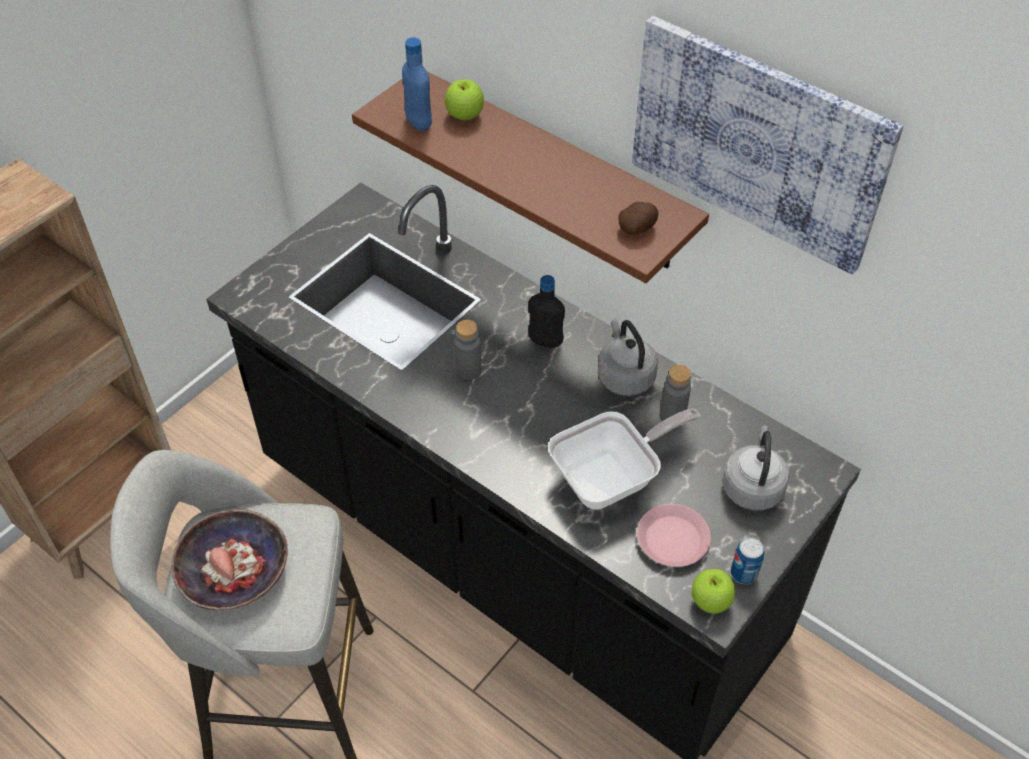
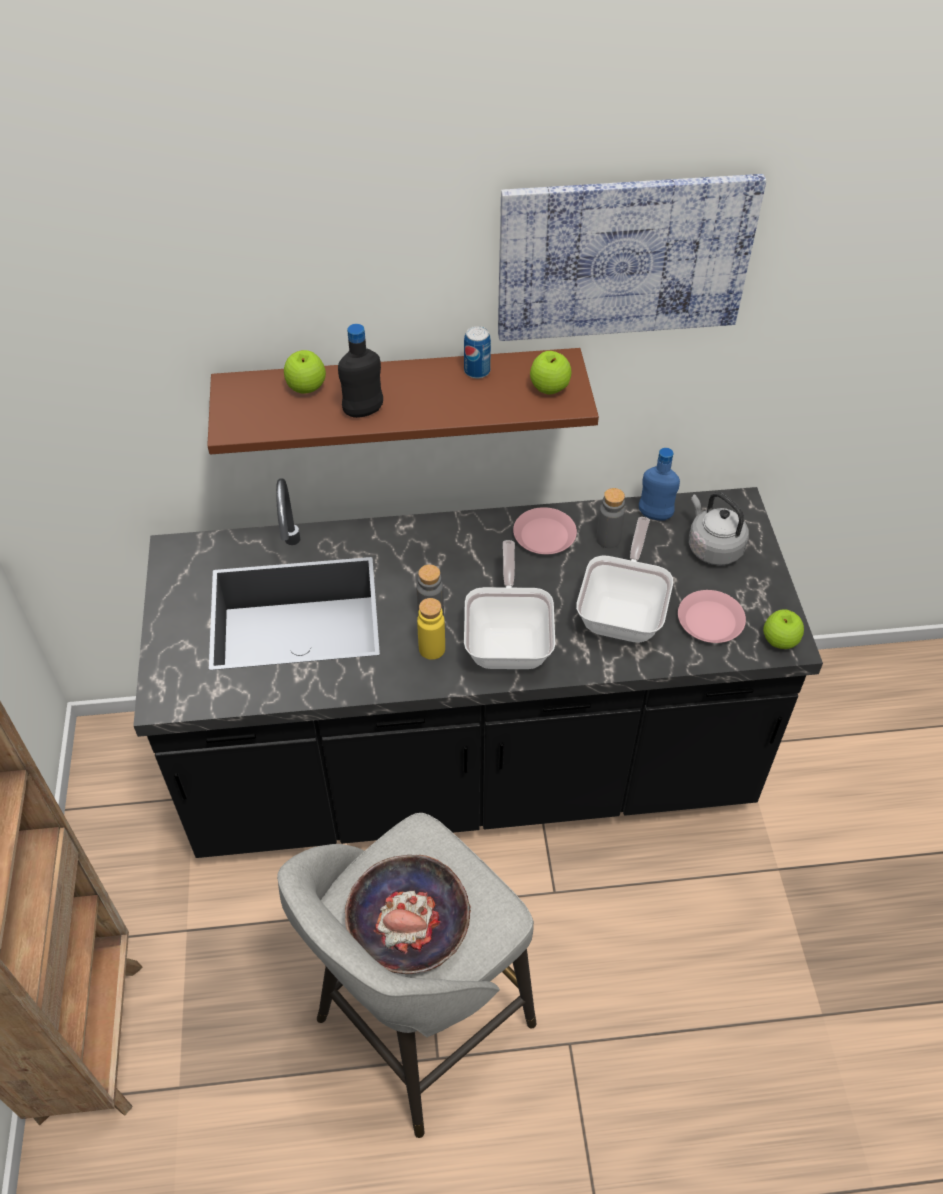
camera: 45 degrees left, 0 degrees up
blue bottle [402,37,432,131] -> blue bottle moved to [639,448,680,521]
black bottle [528,275,565,348] -> black bottle moved to [338,324,383,418]
grey kettle [598,319,658,396] -> pink plate [513,507,577,554]
potato [619,202,659,235] -> apple [530,351,571,395]
can [731,537,764,584] -> can moved to [464,326,491,379]
none -> yellow bottle [417,598,445,660]
none -> frying pan [464,540,555,669]

